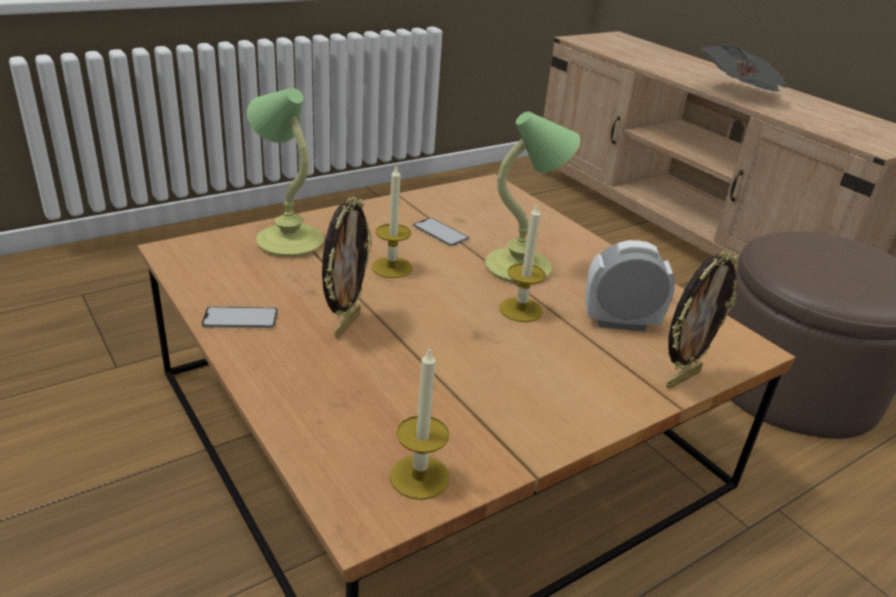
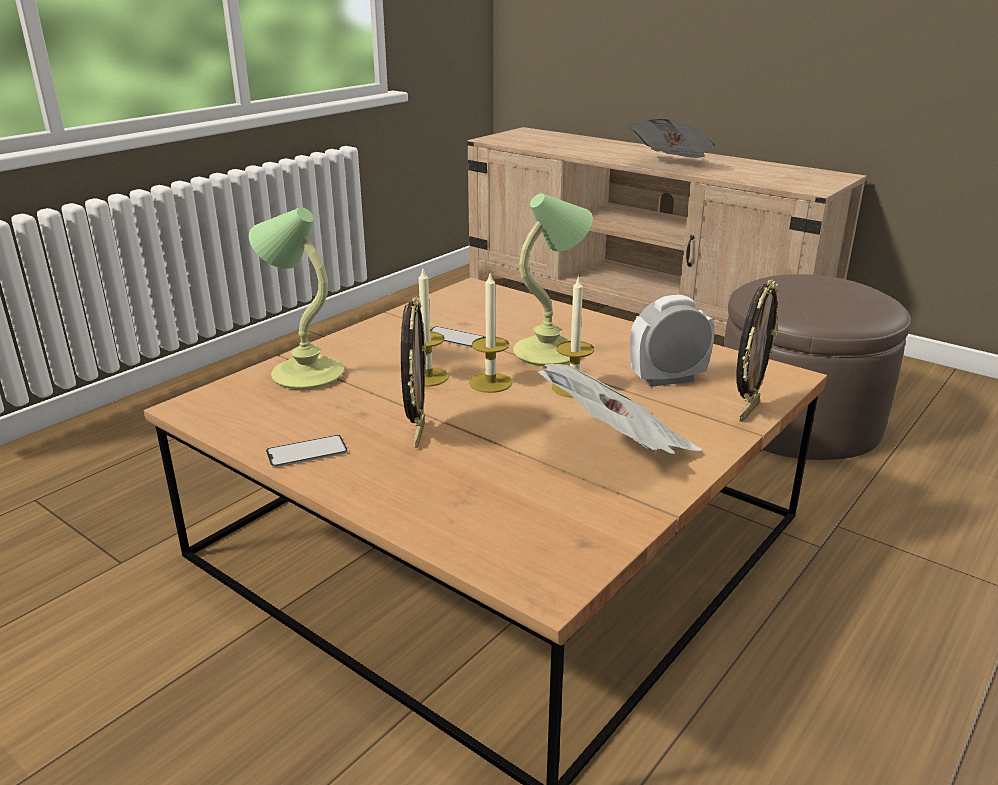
camera: 15 degrees left, 5 degrees down
candle [390,346,449,500] -> candle moved to [469,271,512,393]
none -> newspaper [537,364,702,454]

